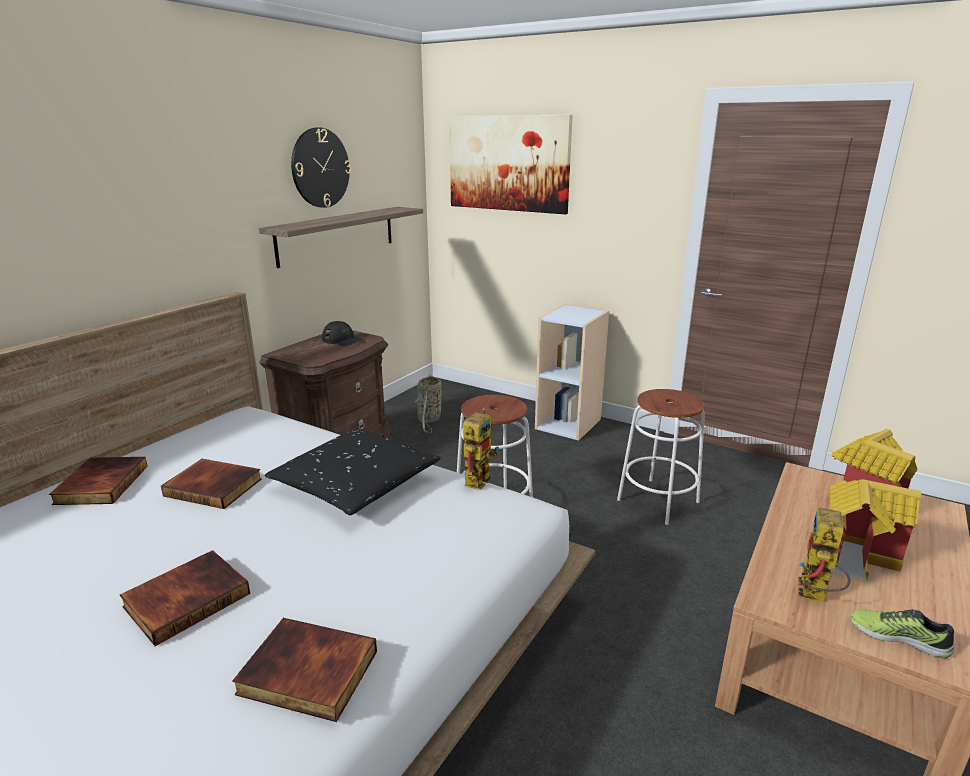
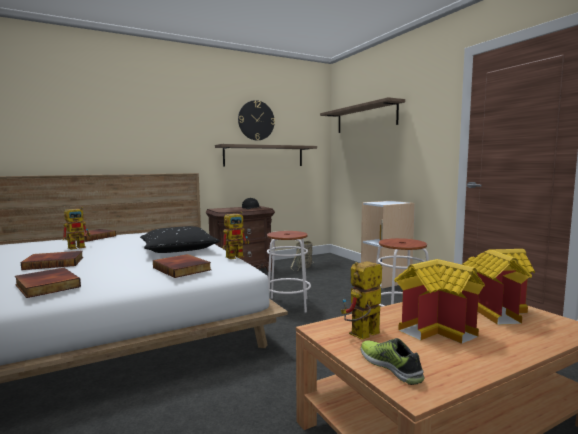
camera: 30 degrees right, 15 degrees down
book [161,459,262,509] -> book moved to [153,254,211,278]
picture [449,115,573,214] -> shelf [320,97,405,133]
none -> toy robot [63,207,91,250]

